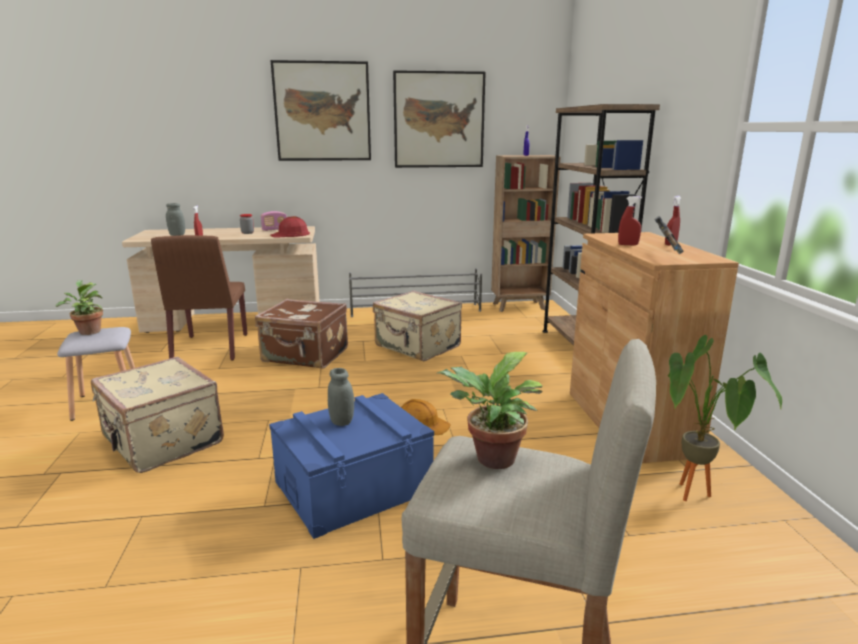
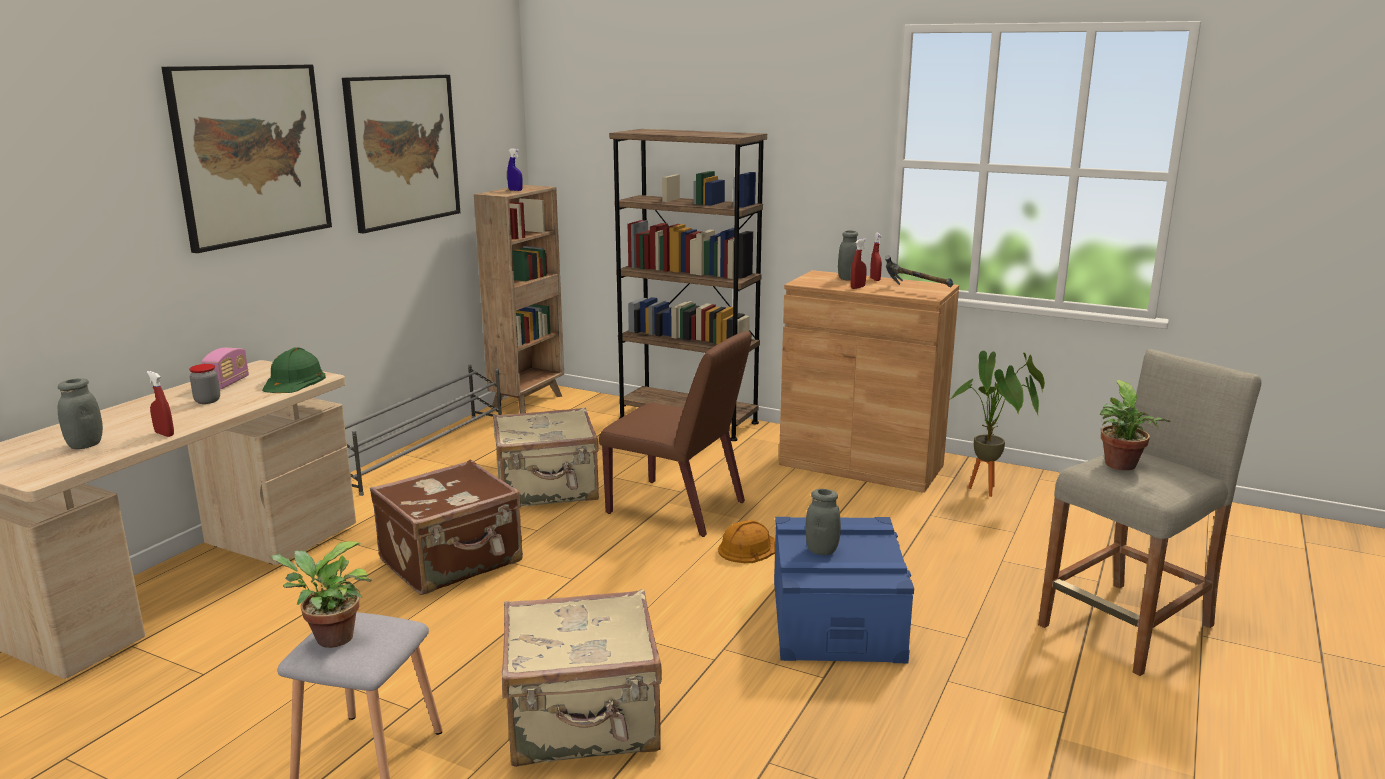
camera: 55 degrees left, 0 degrees up
brown chair [151,235,247,360] -> brown chair moved to [599,331,752,537]
red hard hat [270,216,310,238] -> green hard hat [262,347,326,393]
none -> grey jar [838,230,858,281]

